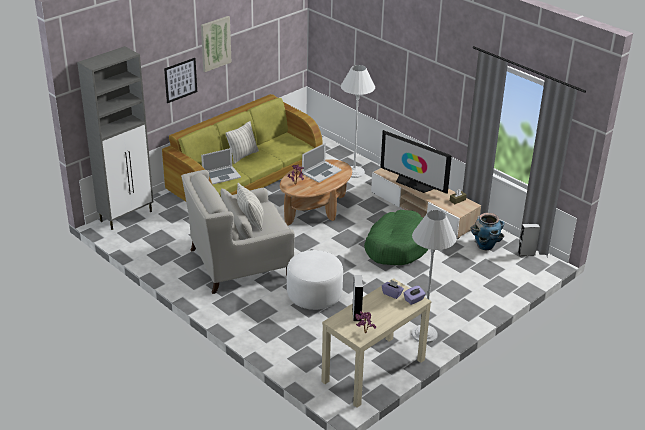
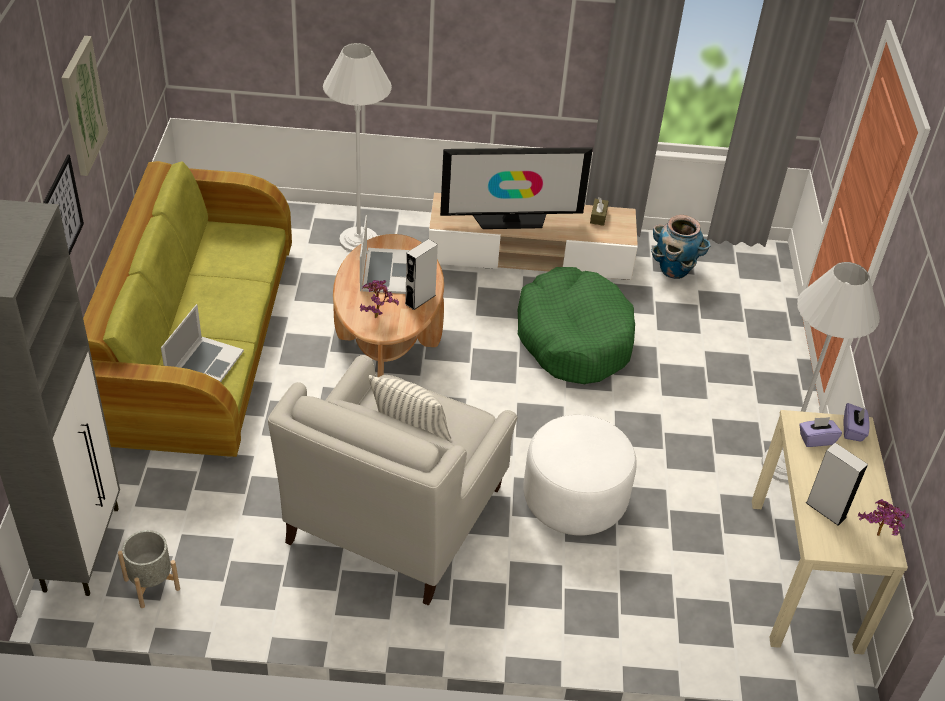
camera: 45 degrees left, 10 degrees up
pillow [226,121,259,164] -> none
grey speaker [518,224,540,256] -> grey speaker moved to [405,239,438,310]
none -> grey planter [118,530,180,608]

